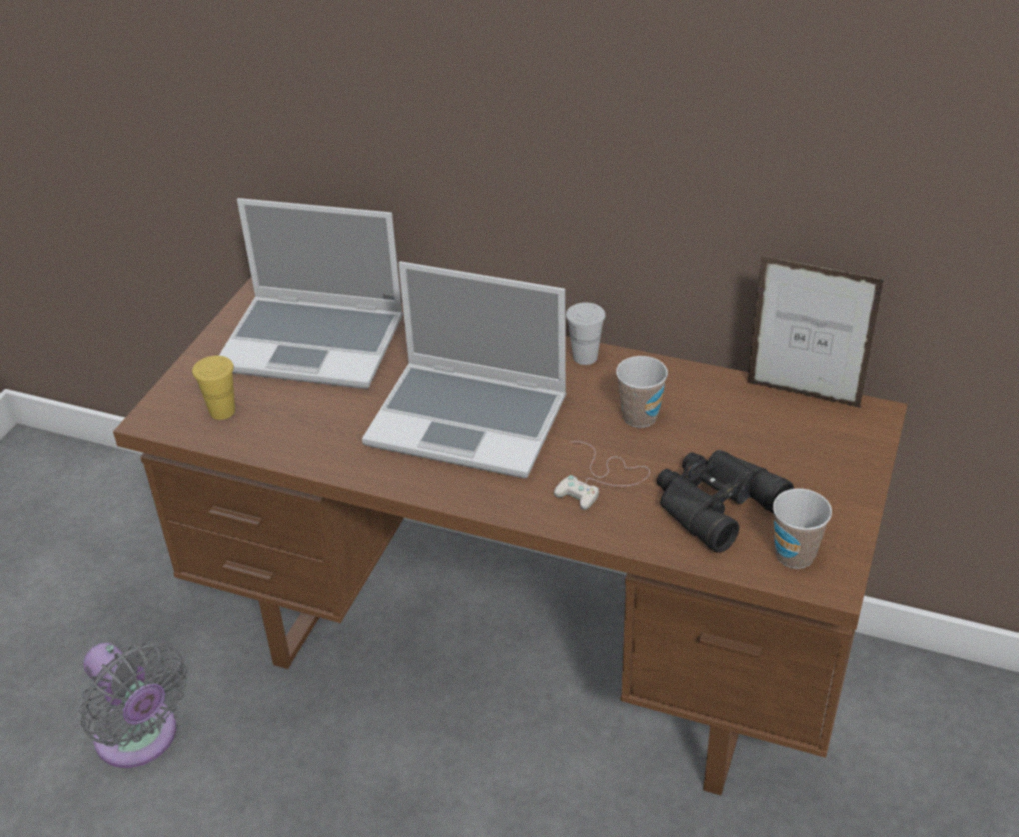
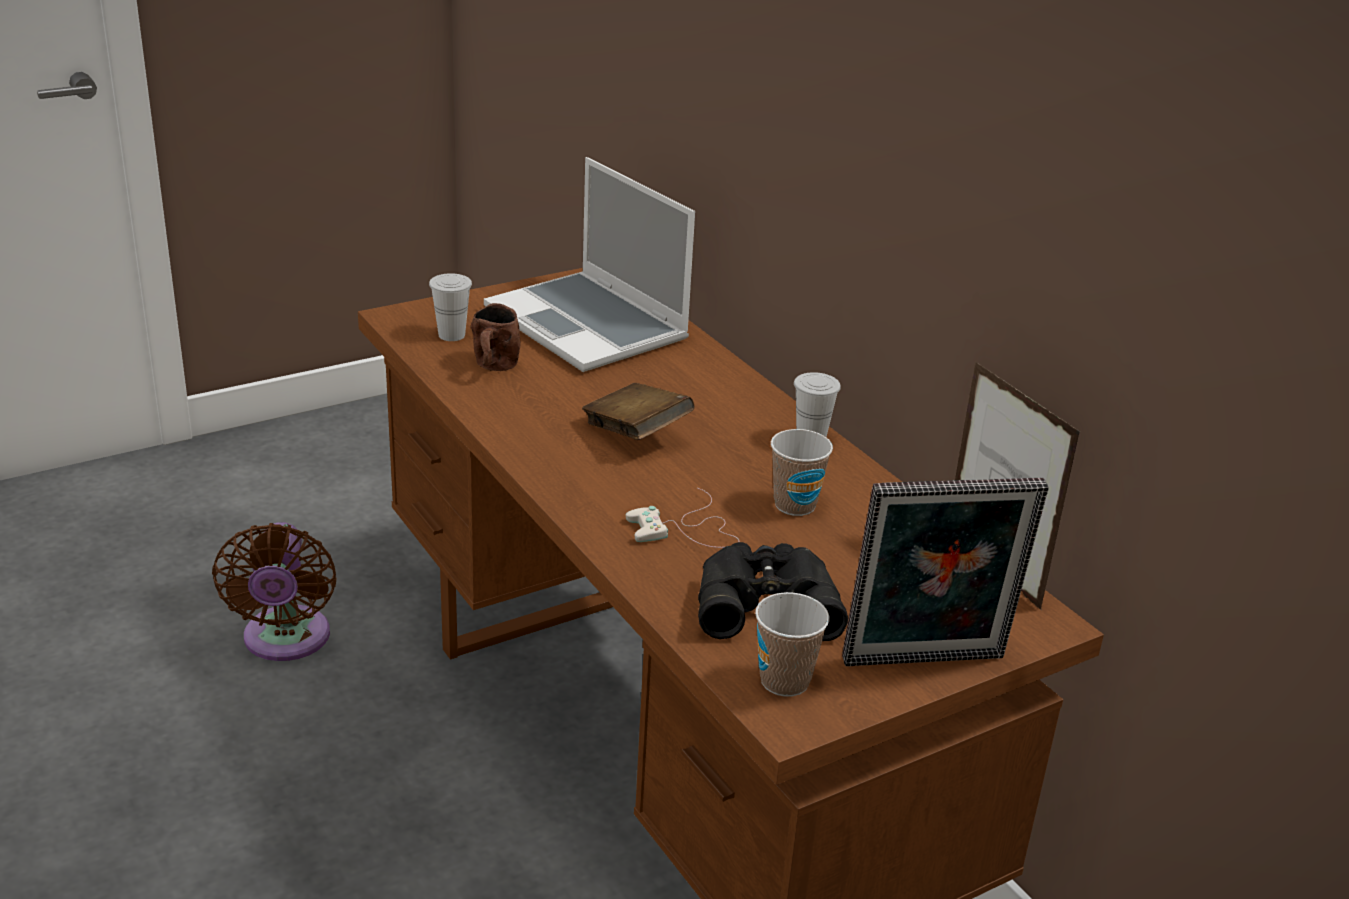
camera: 35 degrees right, 10 degrees down
grey fan [79,642,187,768] -> brown fan [212,522,337,661]
yellow cup [192,356,235,420] -> white cup [429,273,472,341]
laptop [362,261,567,478] -> brown book [582,383,695,440]
none -> brown mug [471,303,521,371]
none -> picture frame [842,478,1049,666]

